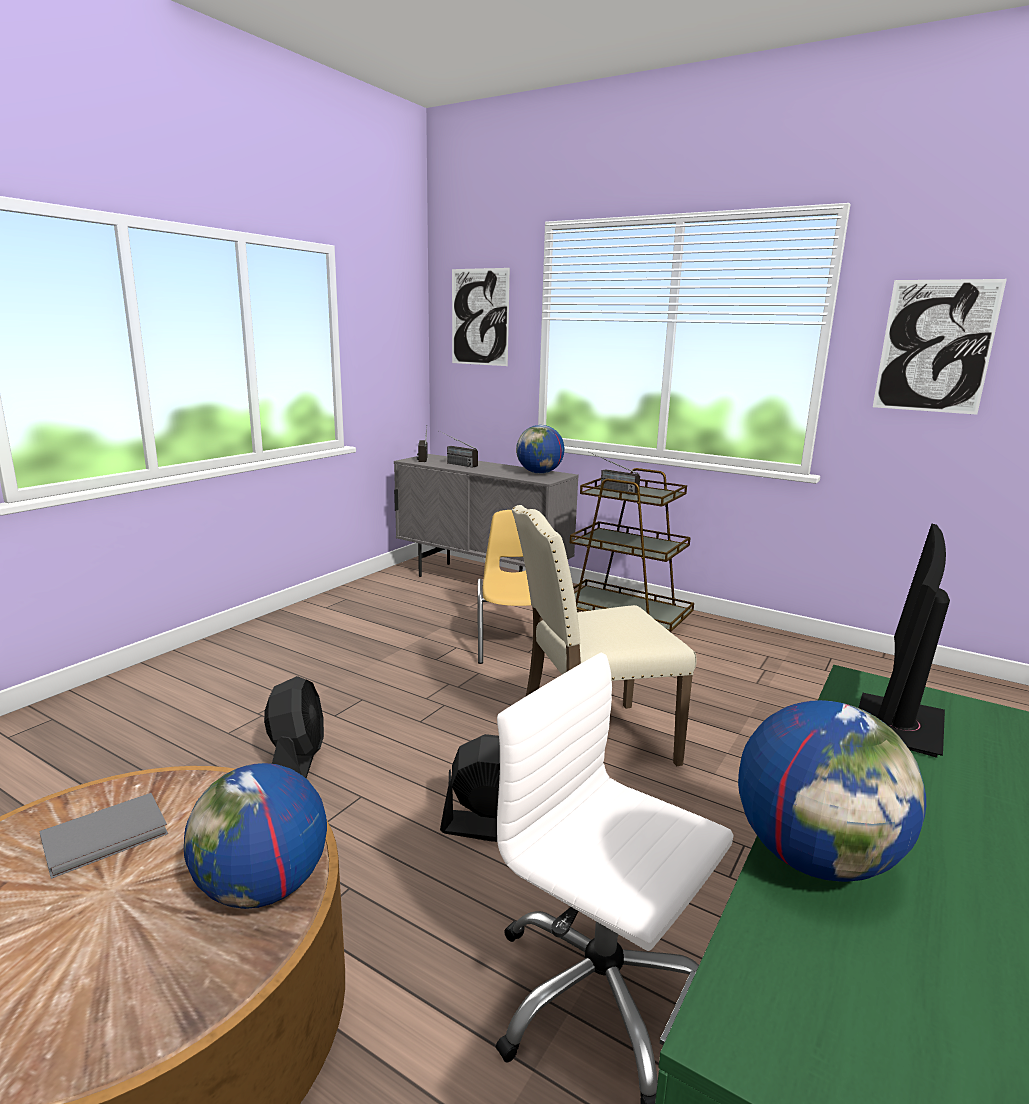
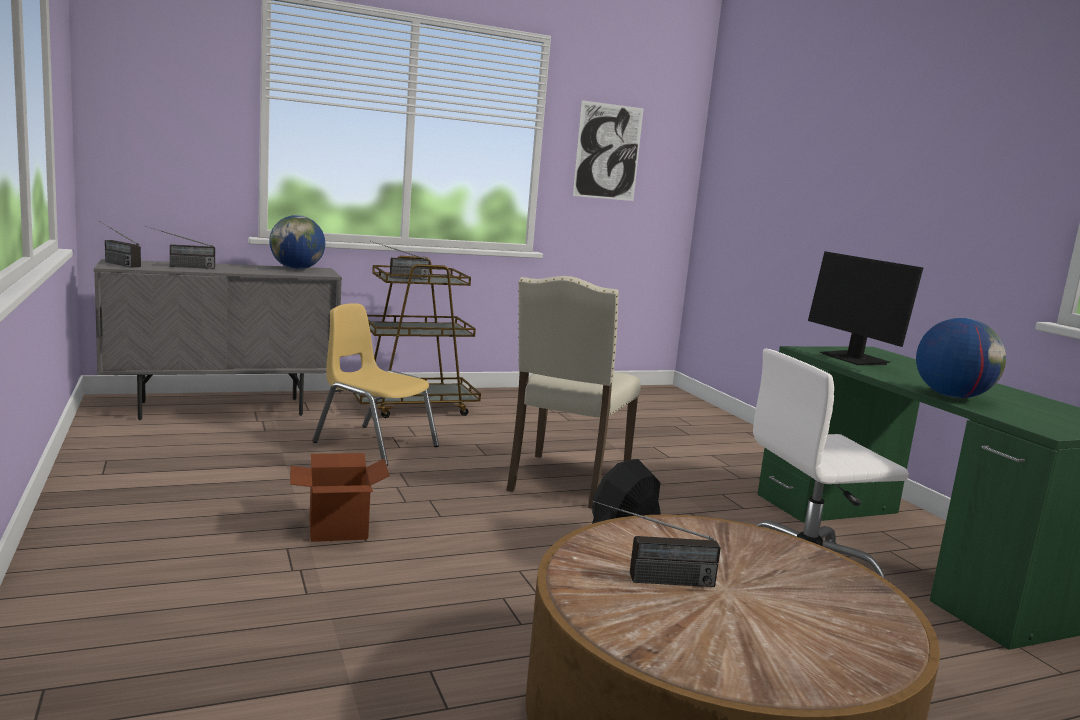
camera: 55 degrees left, 5 degrees down
grey book [39,793,168,879] -> radio [593,500,721,587]
globe [184,763,327,909] -> none
black fan [264,676,324,778] -> none
picture [452,268,510,366] -> none
none -> cardboard box [290,453,390,542]

